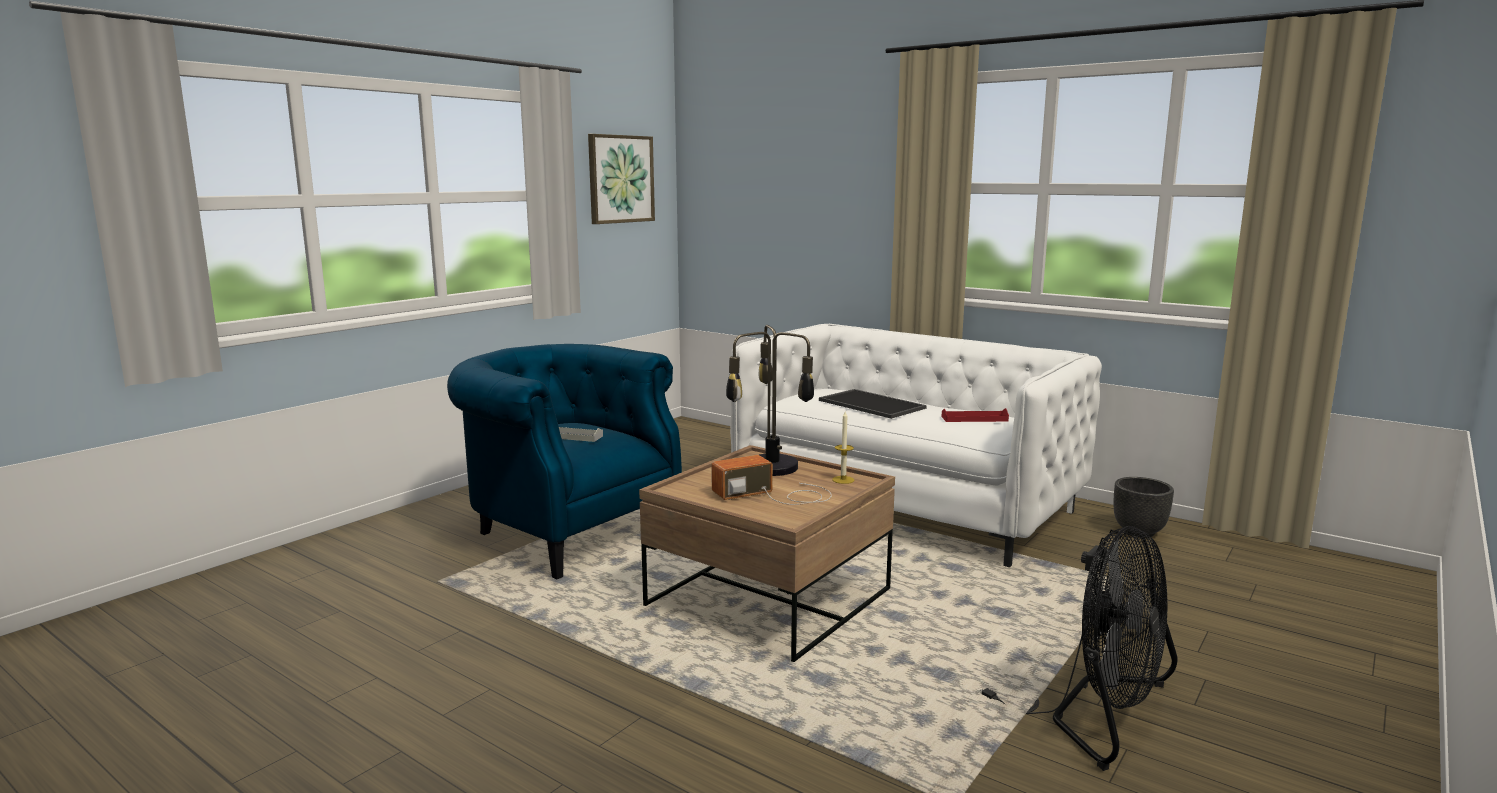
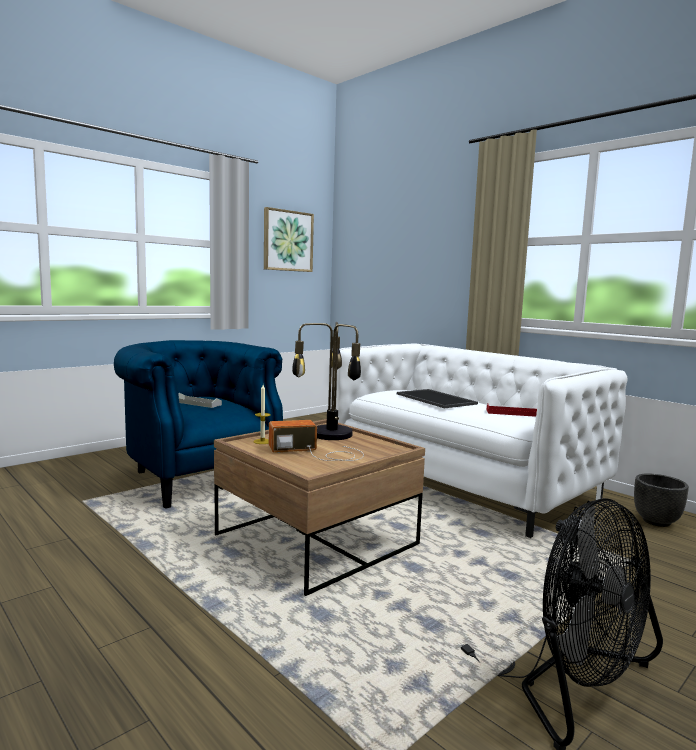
camera: 10 degrees right, 5 degrees down
candle [832,411,854,484] -> candle moved to [254,385,271,444]

